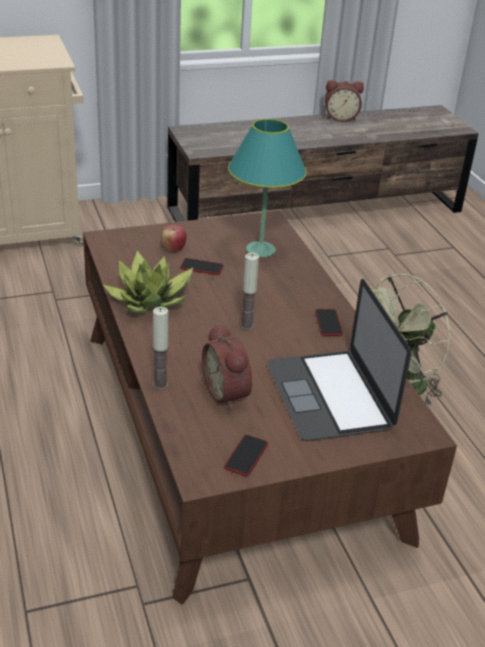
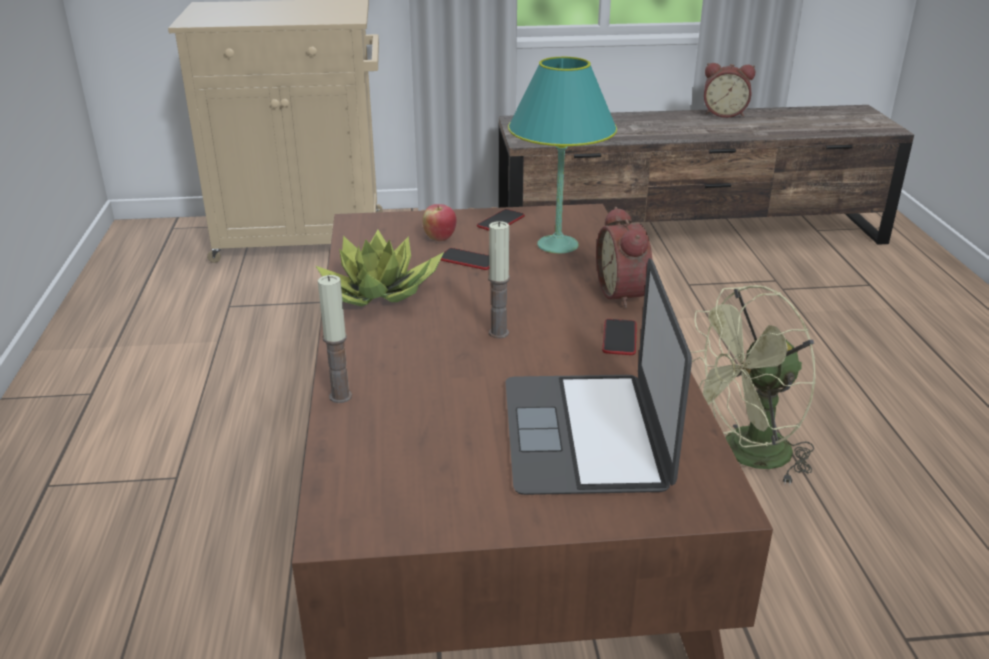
camera: 15 degrees right, 5 degrees down
alarm clock [202,324,252,410] -> alarm clock moved to [596,207,652,308]
phone [224,435,268,476] -> phone moved to [477,209,525,231]

